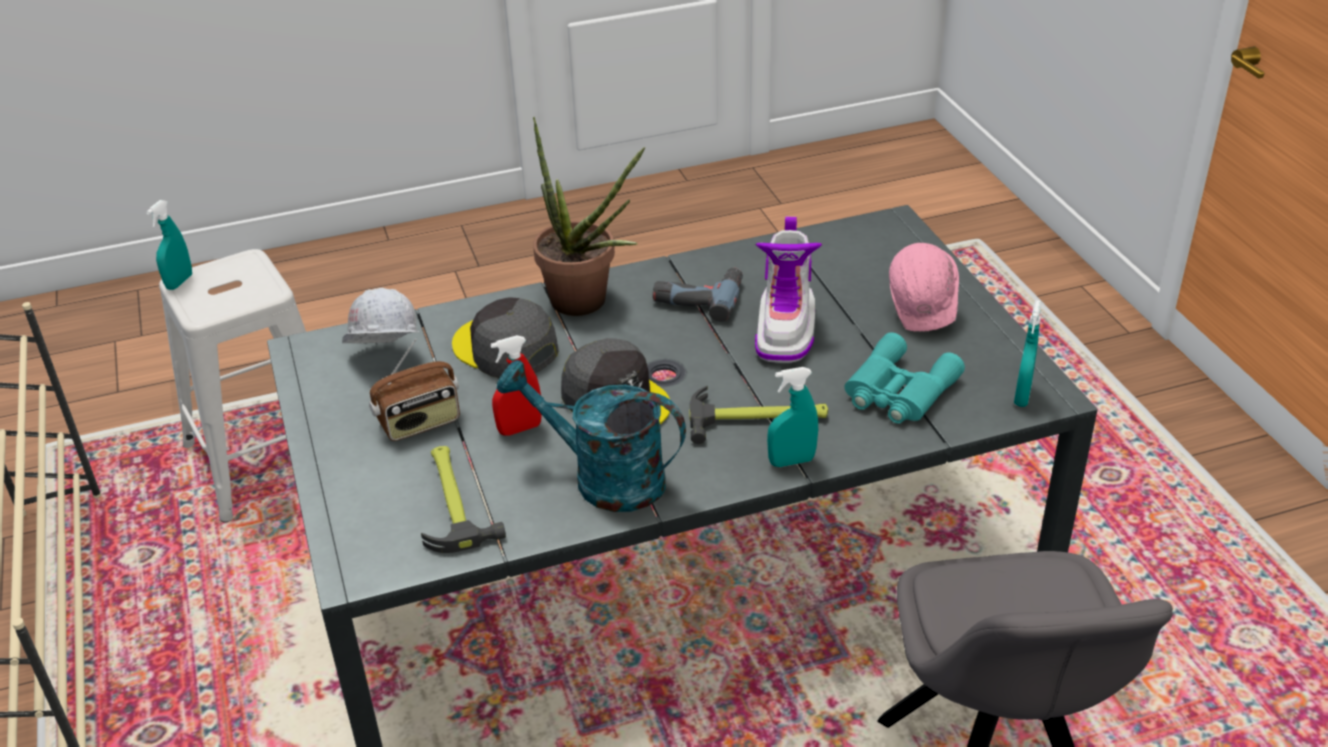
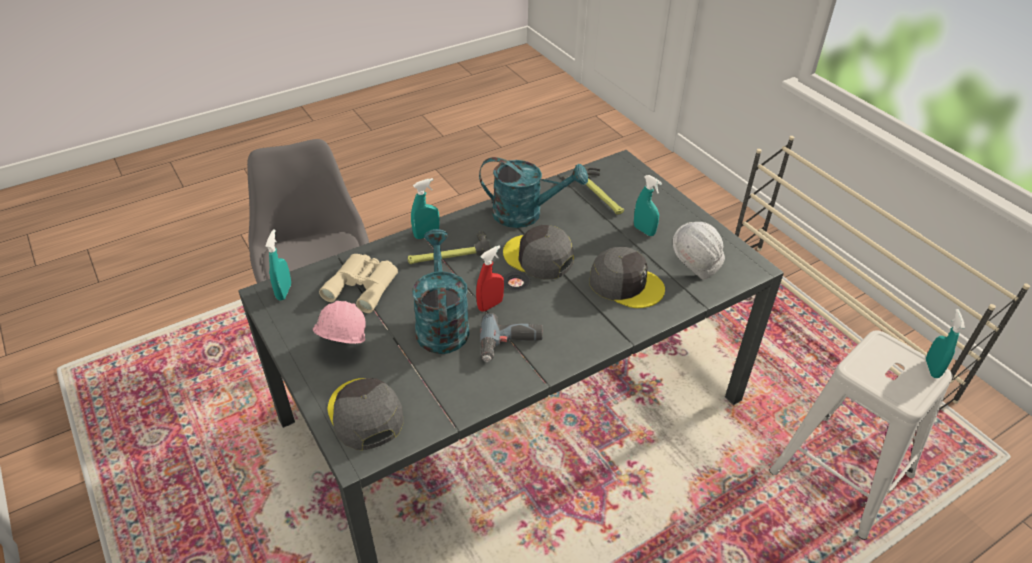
camera: 165 degrees right, 5 degrees up
radio [369,339,460,441] -> turquoise spray bottle [634,175,662,236]
red spray bottle [491,335,542,436] -> red spray bottle moved to [476,245,504,311]
potted plant [533,117,646,316] -> none
boot [755,217,822,363] -> turquoise watering can [413,229,469,354]
turquoise binoculars [844,332,965,423] -> beige binoculars [319,254,398,313]
none -> grey cap [327,378,403,450]

